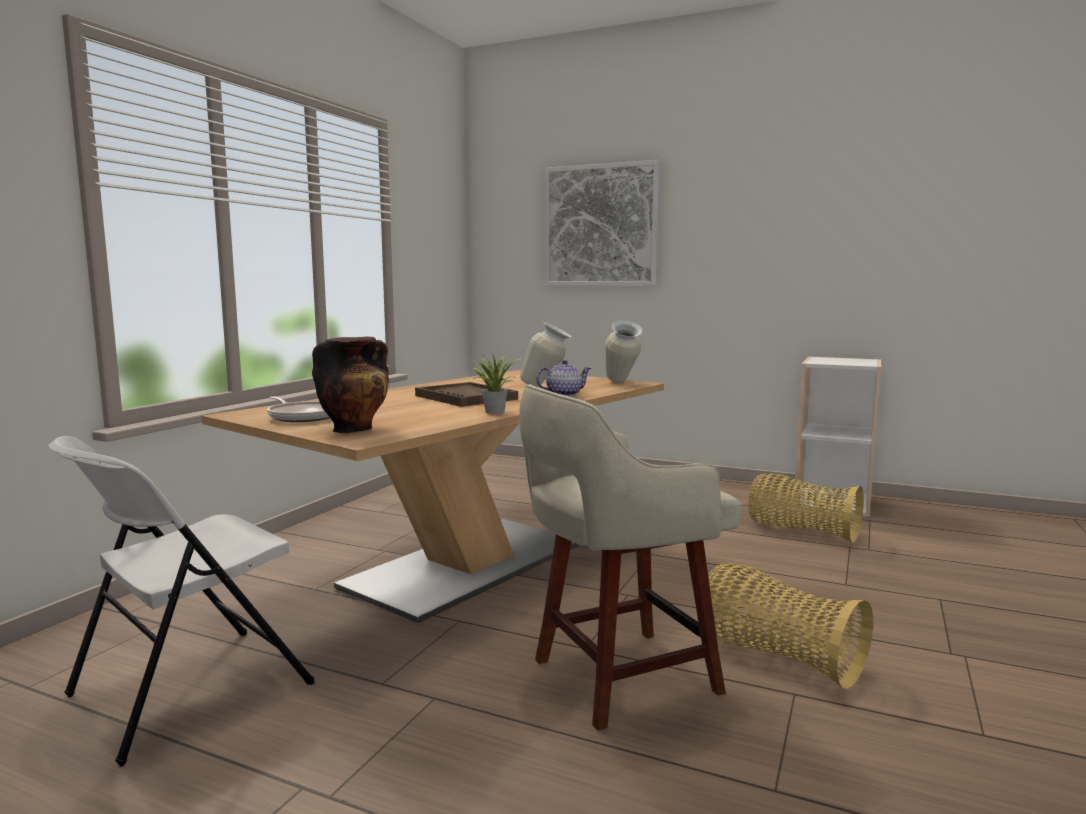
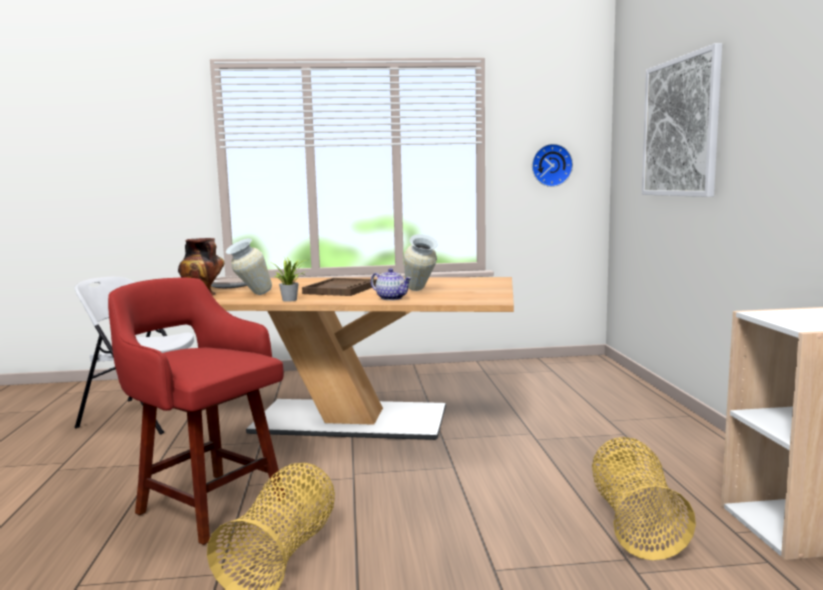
camera: 60 degrees right, 0 degrees up
beige stool [519,384,741,730] -> red stool [108,277,285,545]
vase [605,320,643,383] -> vase moved to [226,238,272,295]
none -> wall clock [532,144,573,187]

